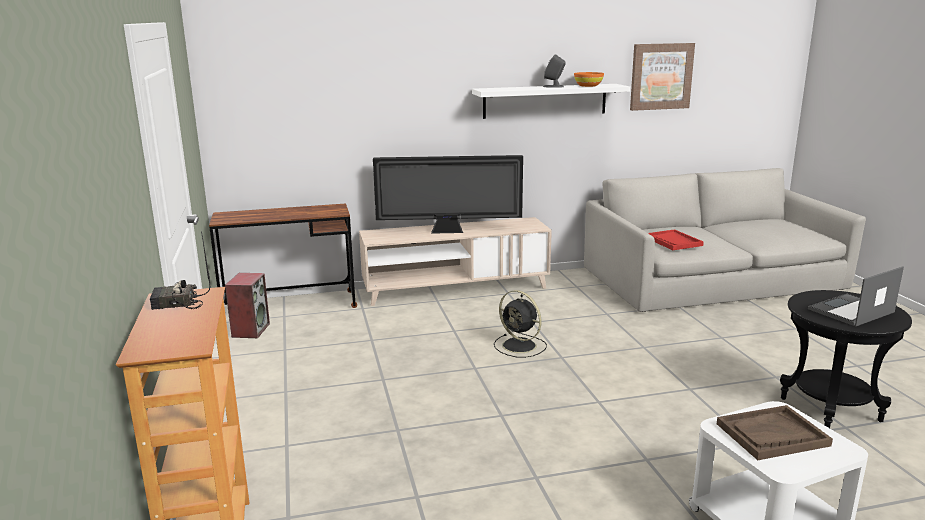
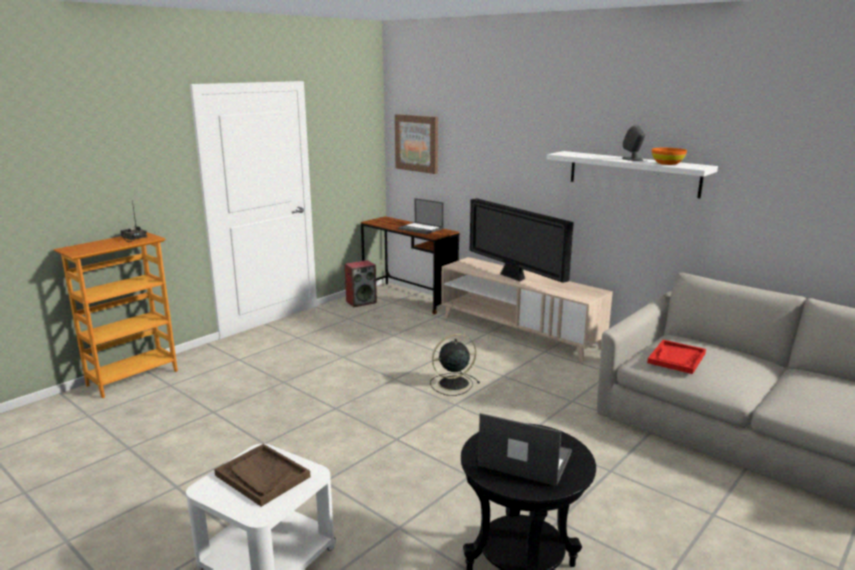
camera: 55 degrees right, 0 degrees up
black fan [494,290,547,358] -> black fan turned 60 degrees clockwise [430,334,480,396]
picture [630,43,695,111] -> picture moved to [395,114,438,174]
none -> laptop [398,198,444,234]

